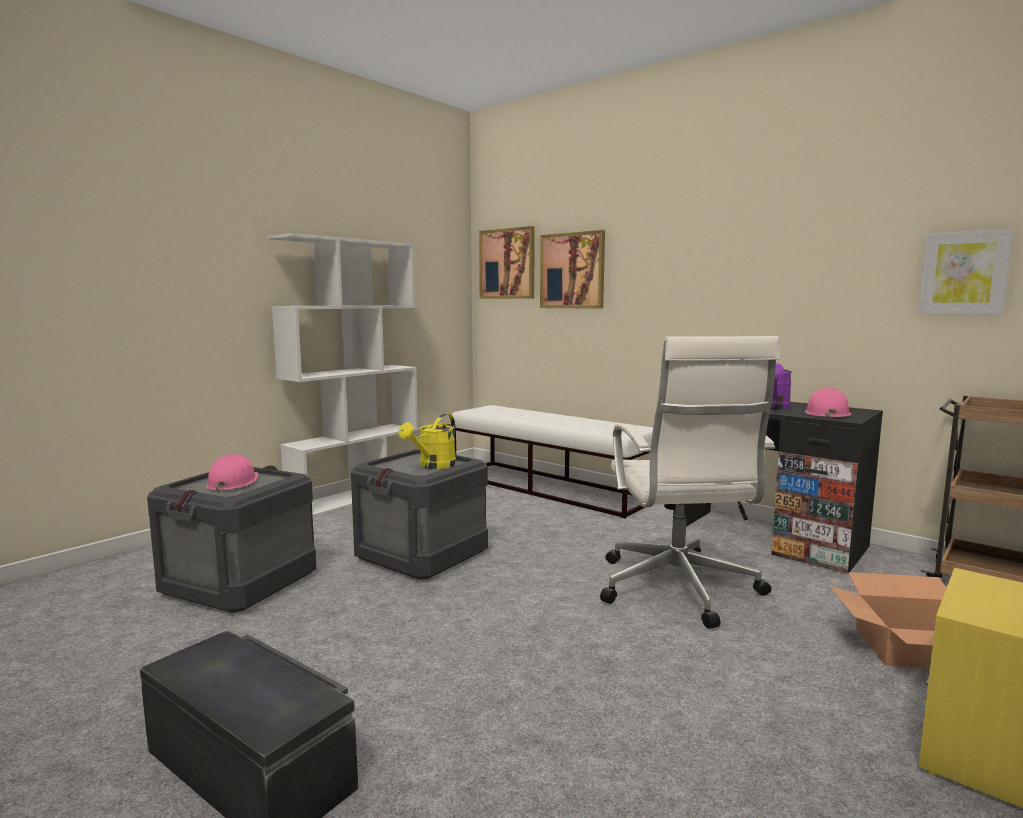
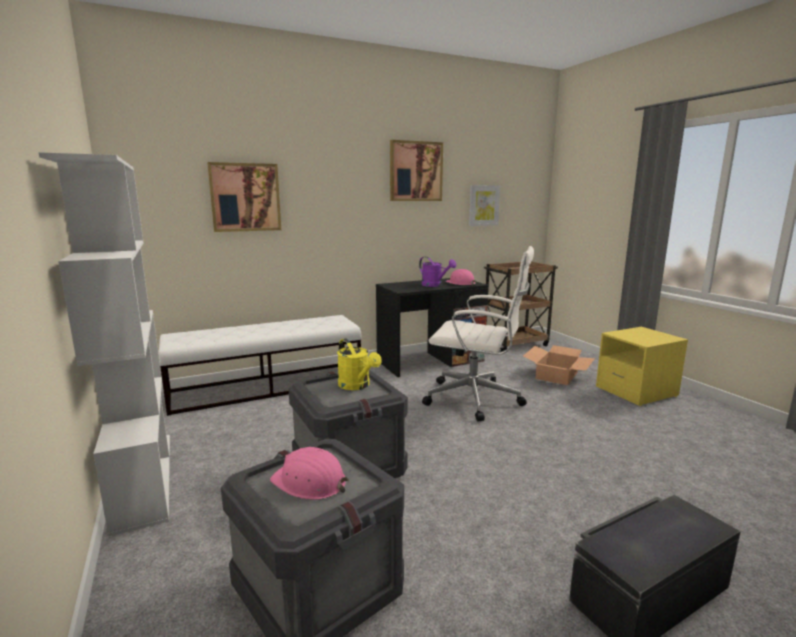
camera: 65 degrees left, 5 degrees up
picture [479,226,535,299] -> picture moved to [390,140,443,201]

